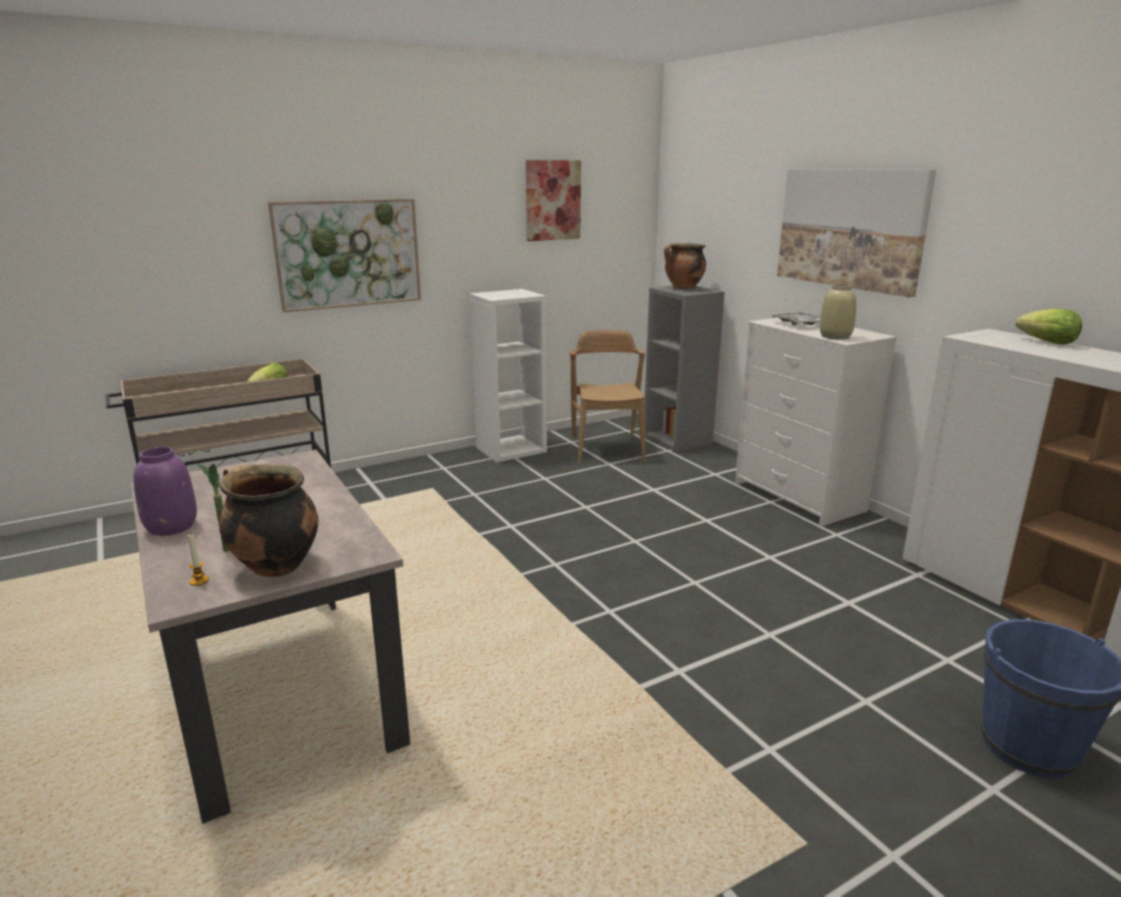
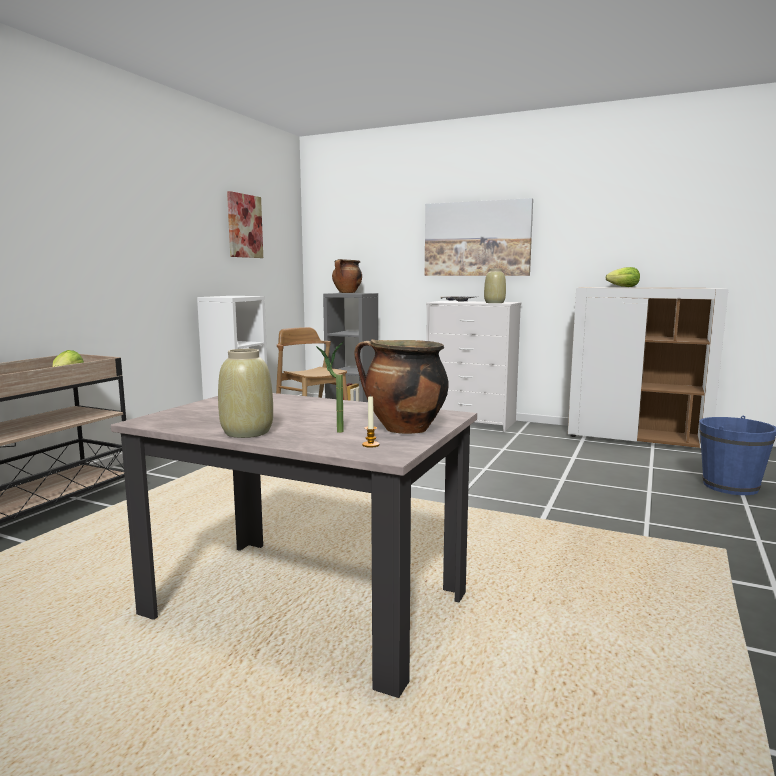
camera: 35 degrees left, 10 degrees down
purple vase [134,447,197,536] -> beige vase [218,349,273,438]
picture [268,199,421,312] -> none

